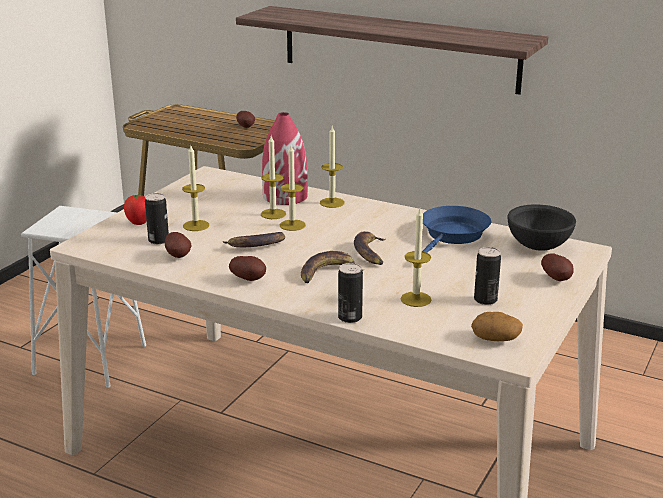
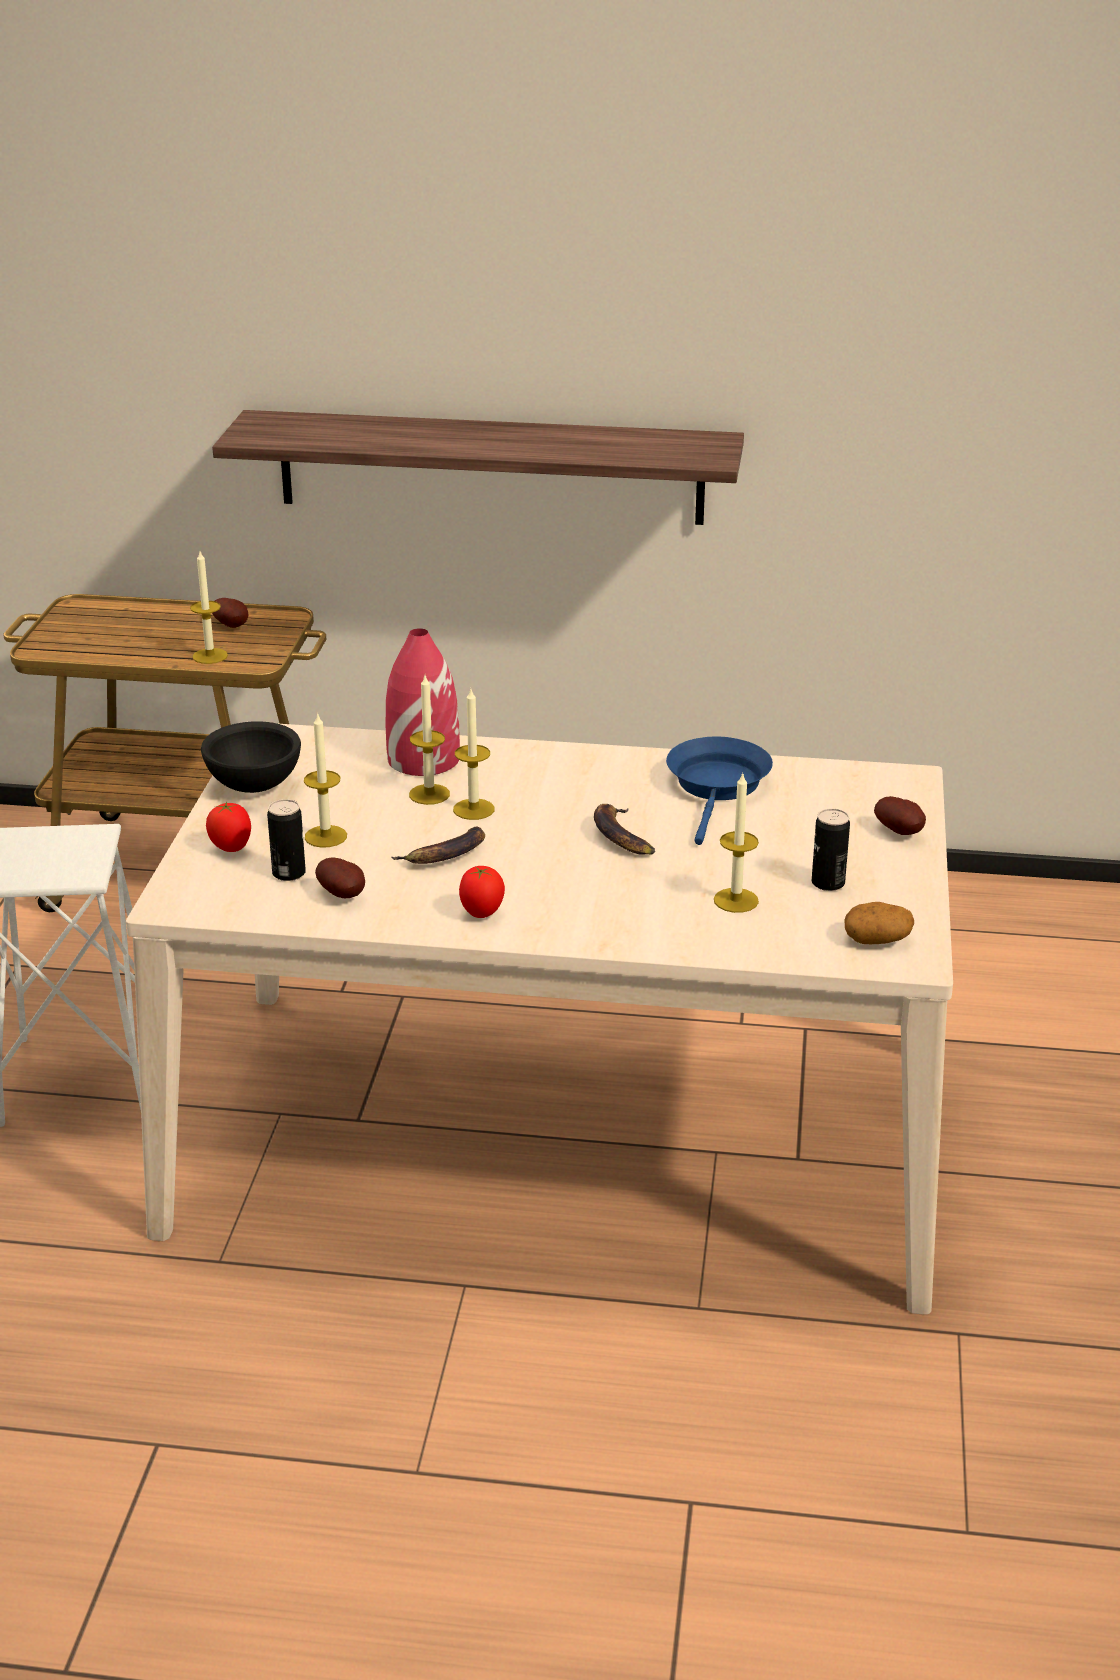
camera: 20 degrees left, 5 degrees up
potato [229,256,266,281] -> tomato [459,866,505,918]
banana [301,251,363,283] -> none
candle [320,126,345,208] -> candle moved to [190,551,228,664]
can [338,263,363,323] -> none
black bowl [507,204,576,251] -> black bowl moved to [201,721,301,793]

